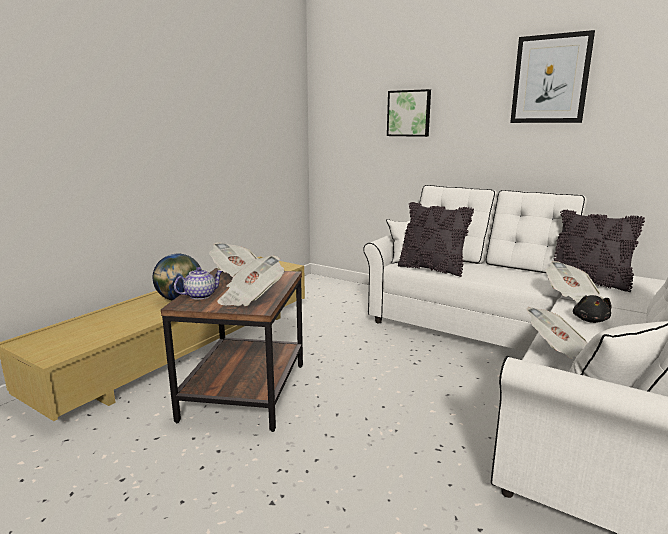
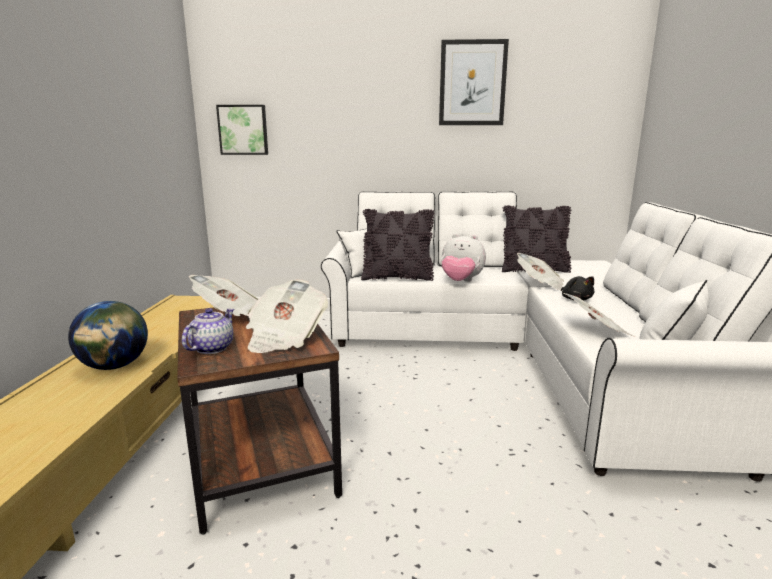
camera: 30 degrees left, 0 degrees up
picture [387,89,431,137] -> picture moved to [216,105,268,155]
none -> plush toy [441,234,486,282]

